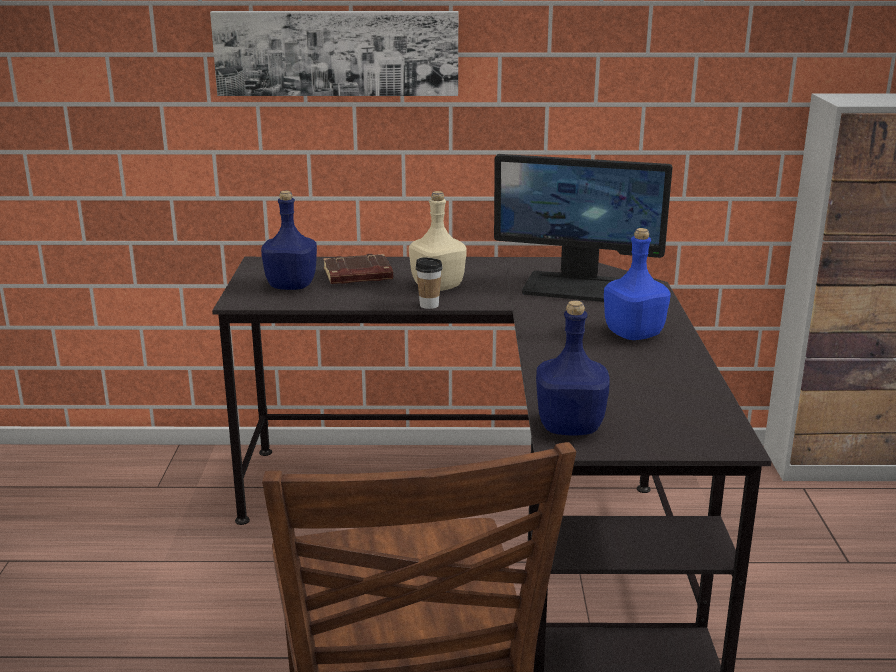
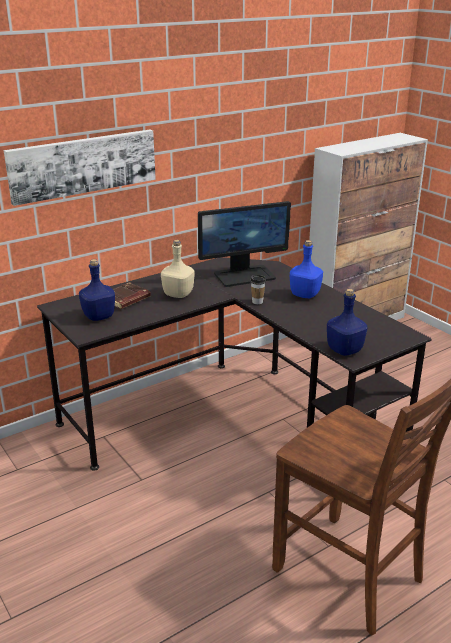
camera: 35 degrees left, 5 degrees up
cup [416,257,443,309] -> cup moved to [250,275,266,304]

